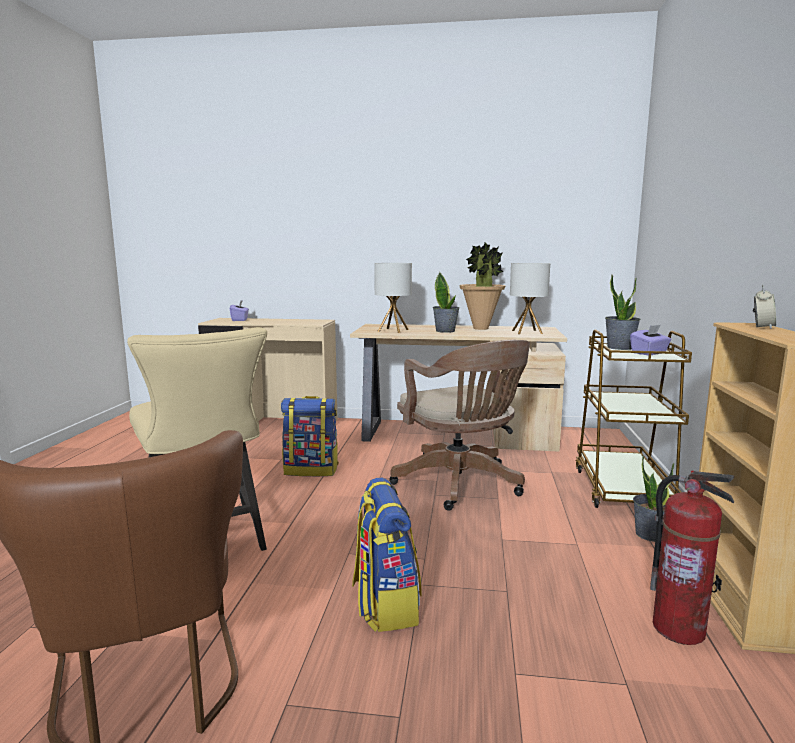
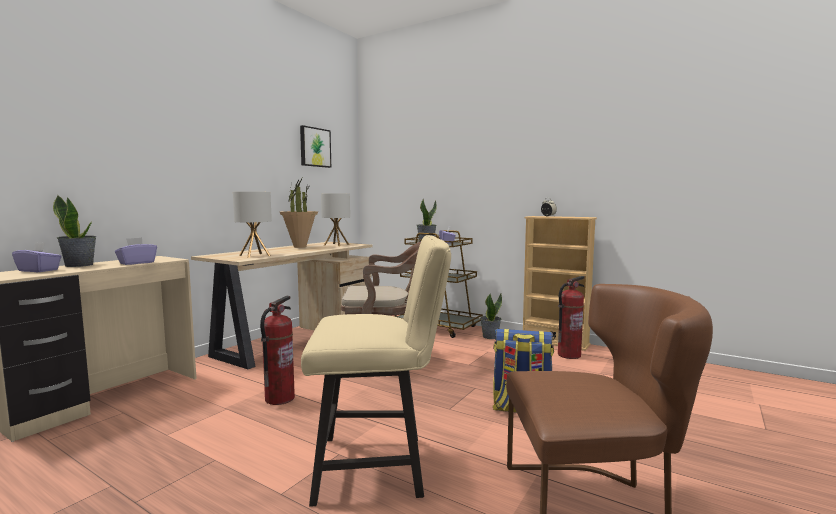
camera: 65 degrees left, 5 degrees down
backpack [281,396,339,476] -> fire extinguisher [260,296,295,405]
potted plant [433,272,459,333] -> potted plant moved to [53,195,97,267]
none -> purple tissue box [115,237,157,265]
none -> picture [300,125,331,168]

